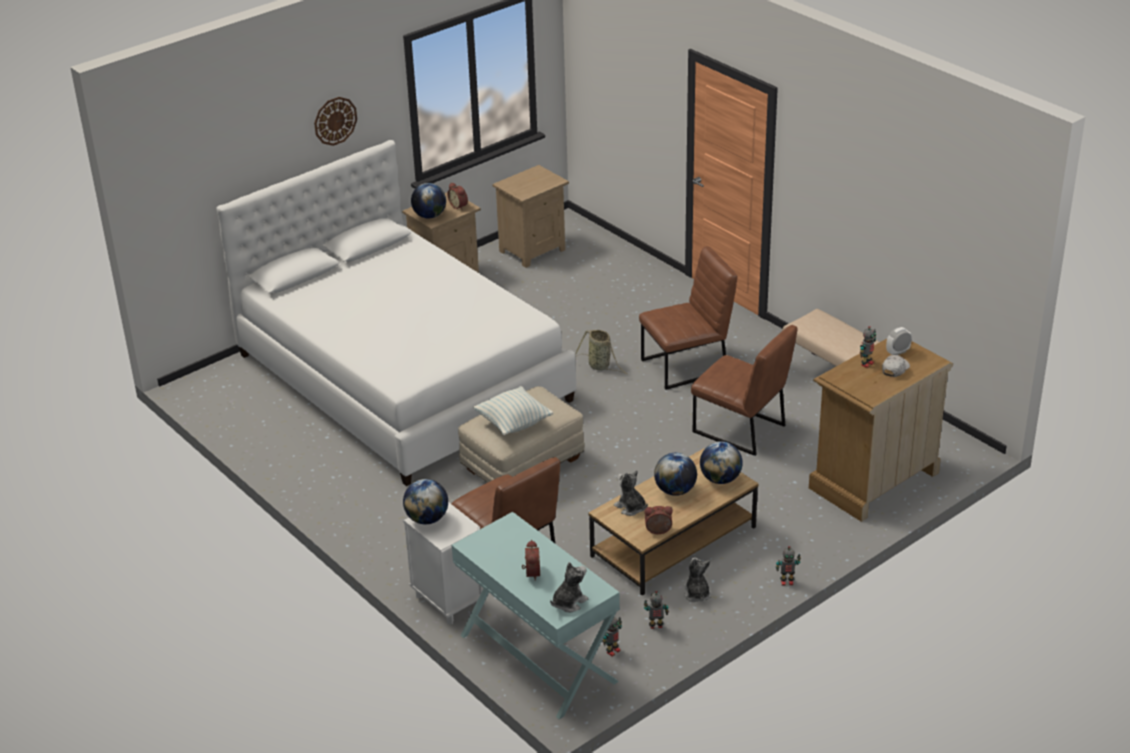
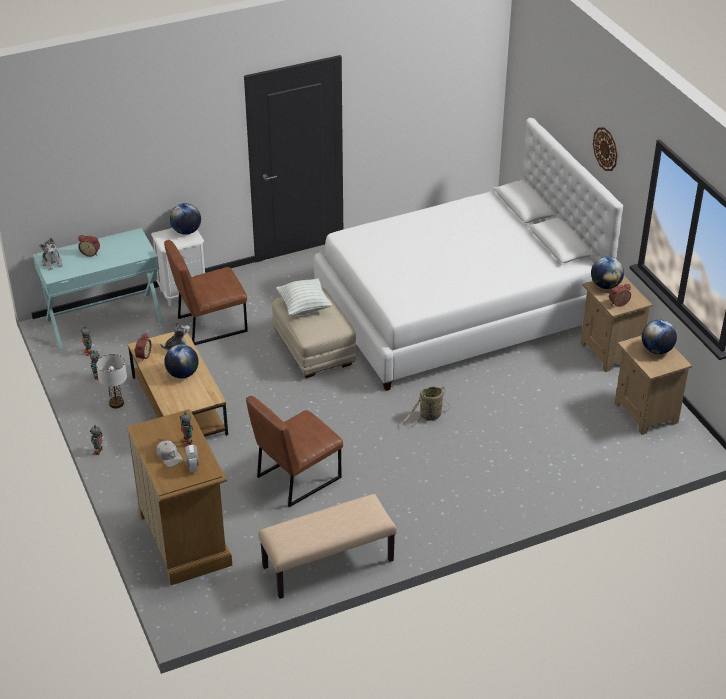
camera: 105 degrees right, 5 degrees up
brown chair [639,246,737,390] -> none
plush toy [684,557,711,602] -> table lamp [96,354,127,409]
globe [700,441,743,484] -> globe moved to [642,320,677,354]

